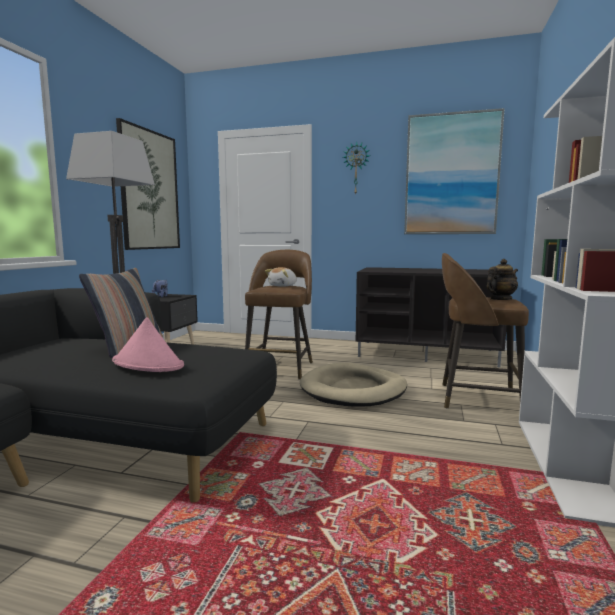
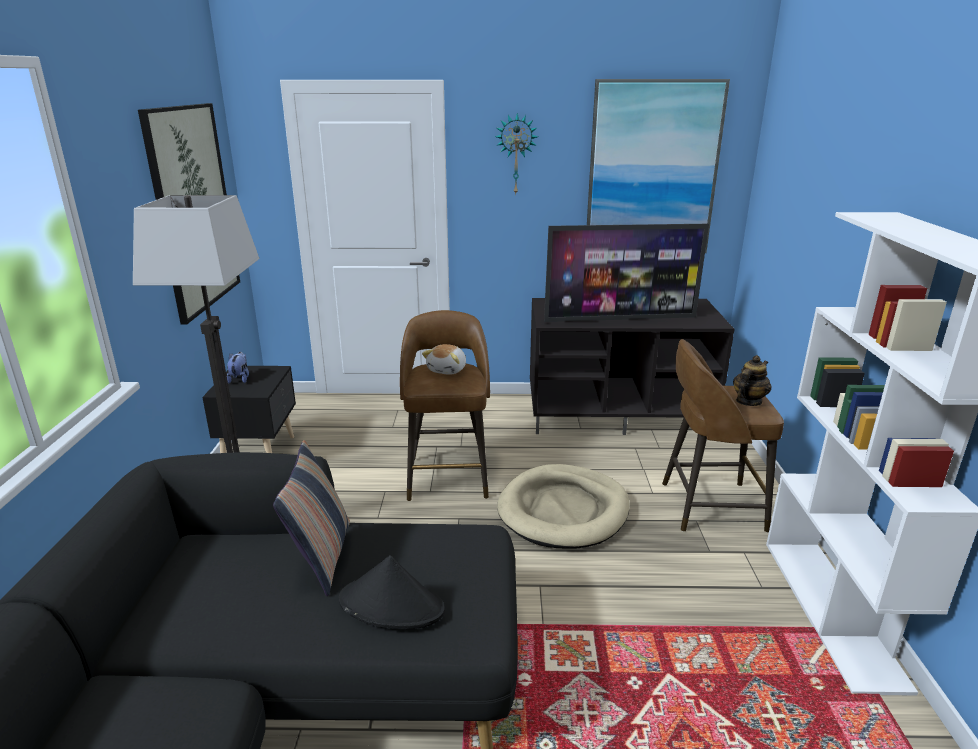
camera: 15 degrees left, 15 degrees up
pink hat [112,317,184,372] -> black hat [339,555,445,629]
none -> television [544,224,709,322]

